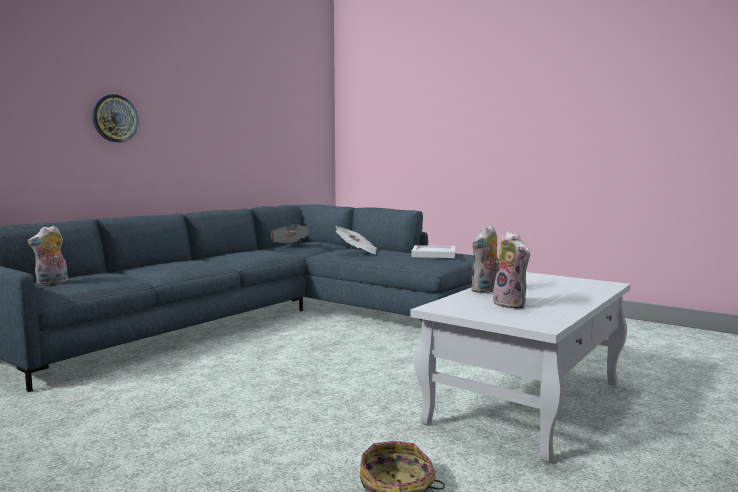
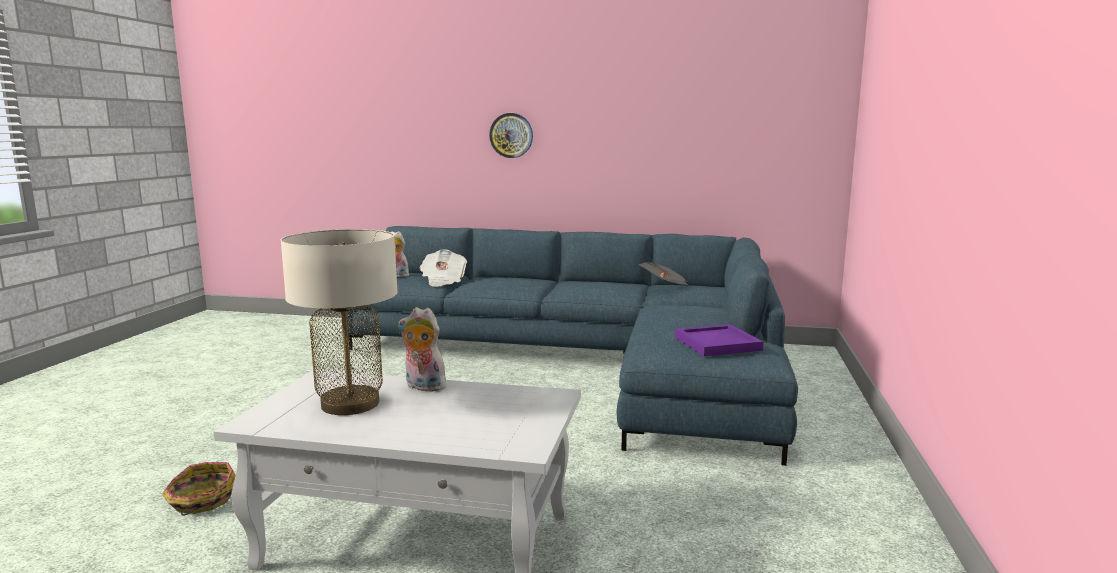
camera: 65 degrees right, 5 degrees up
newspaper [335,226,377,254] -> newspaper moved to [420,249,467,287]
white tray [411,245,455,258] -> purple tray [675,324,764,356]
plush toy [491,231,530,309] -> table lamp [281,229,398,415]

